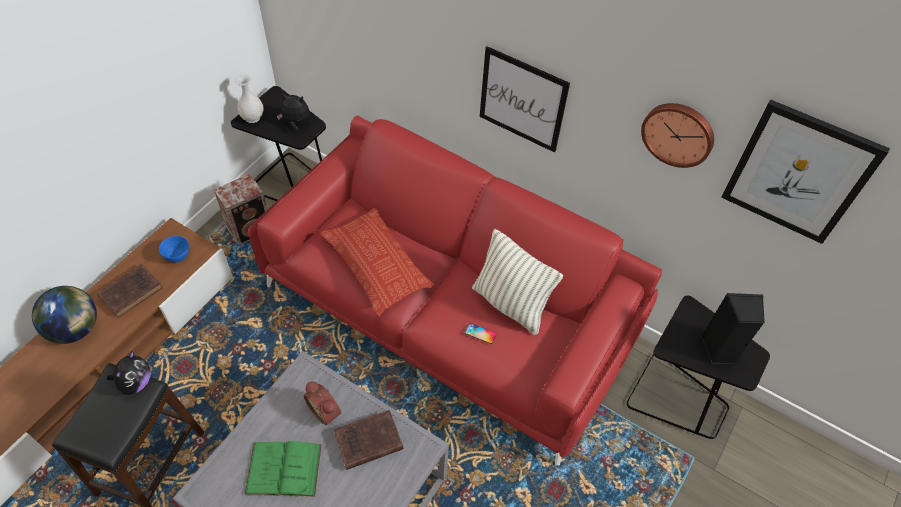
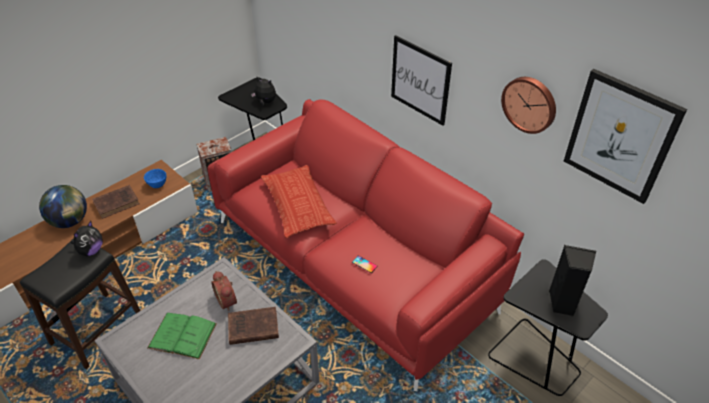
camera: 15 degrees right, 10 degrees down
white vase [235,74,264,123] -> none
pillow [472,229,563,335] -> none

